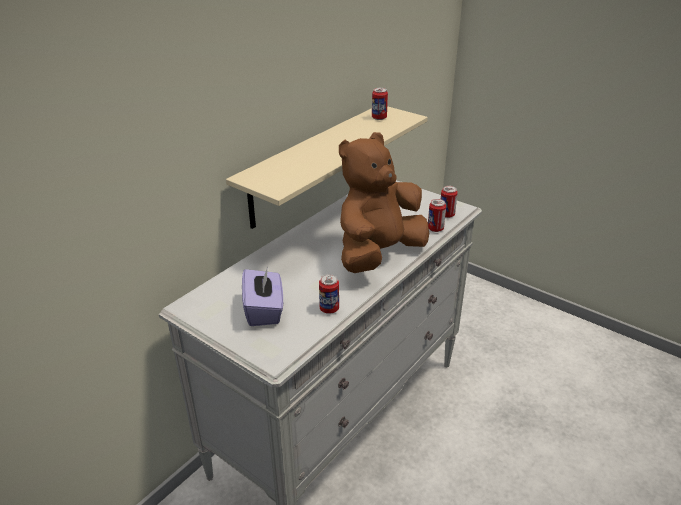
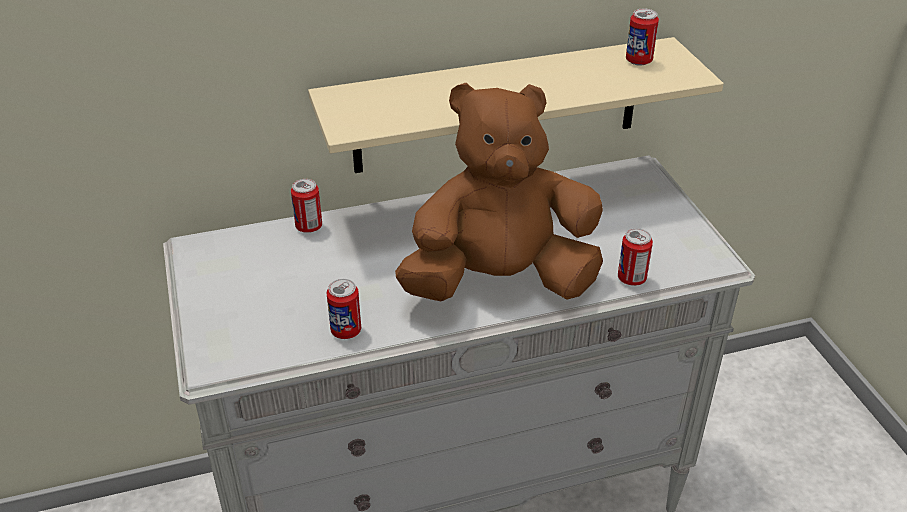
camera: 35 degrees right, 5 degrees up
purple tissue box [242,267,283,326] -> none
can [441,186,458,218] -> can moved to [291,179,322,233]

